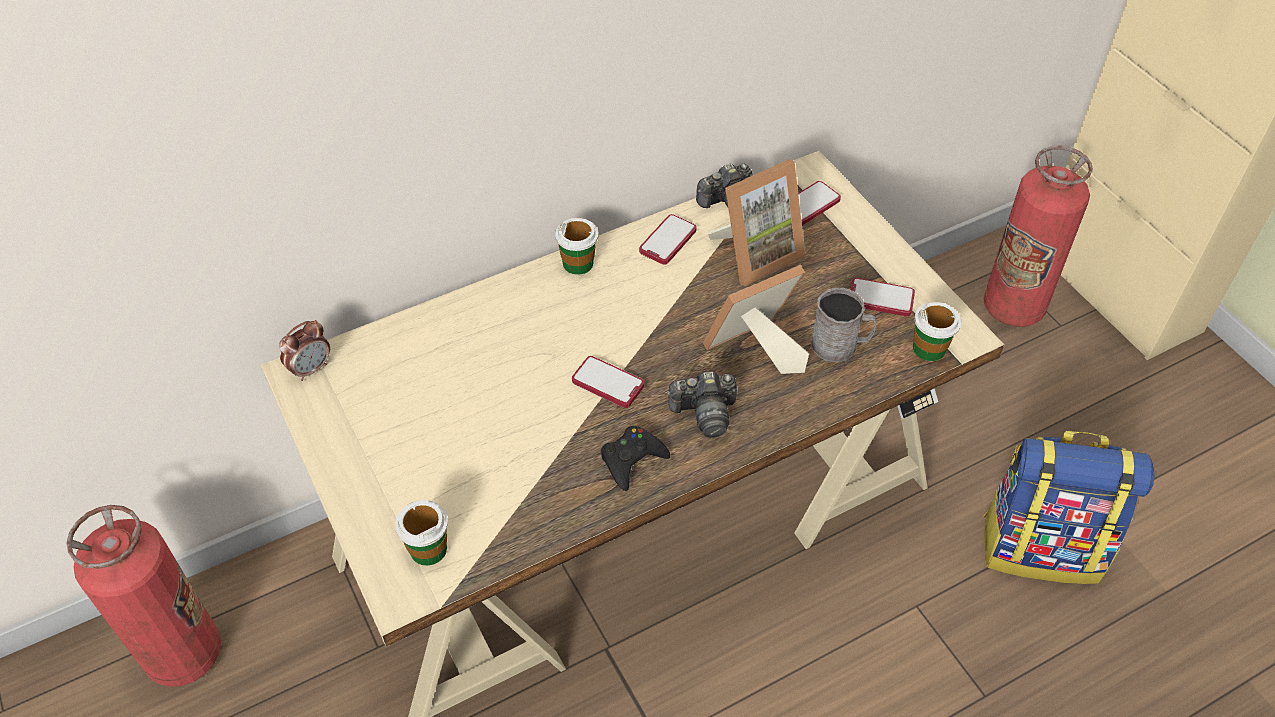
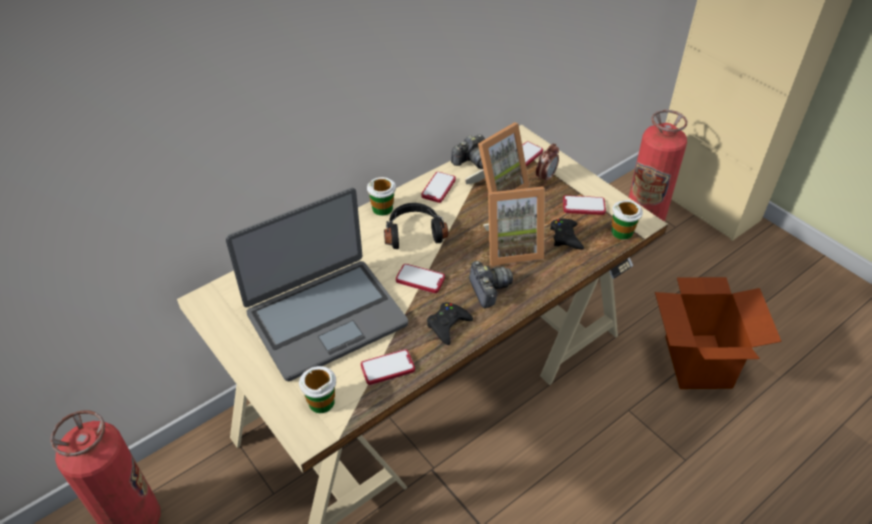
camera: 10 degrees left, 5 degrees down
alarm clock [279,320,330,381] -> alarm clock moved to [536,143,559,184]
camera [667,371,737,438] -> camera turned 90 degrees counterclockwise [469,261,513,308]
picture frame [703,265,809,374] -> picture frame turned 150 degrees counterclockwise [484,186,545,266]
grey mug [811,288,876,363] -> black game controller [550,219,584,250]
backpack [984,431,1155,584] -> cardboard box [655,277,782,389]
none -> laptop [226,188,408,381]
none -> phone [361,349,415,385]
none -> black headphones [384,203,449,249]

